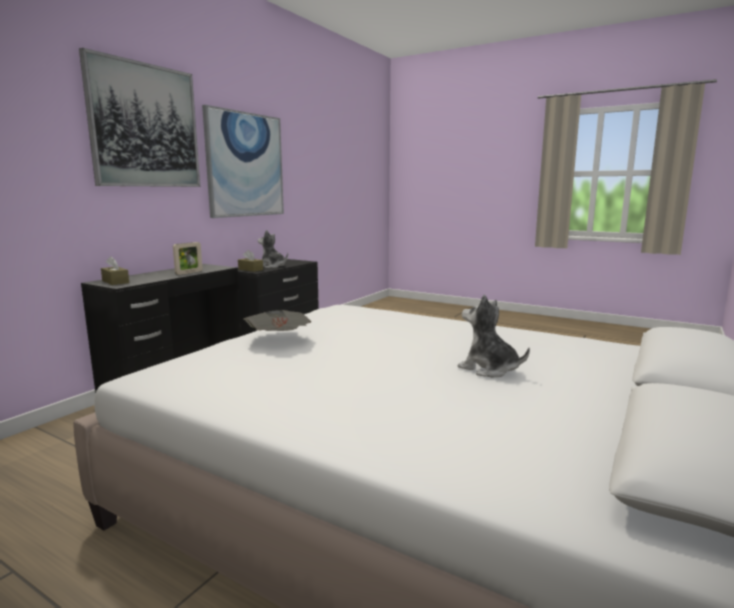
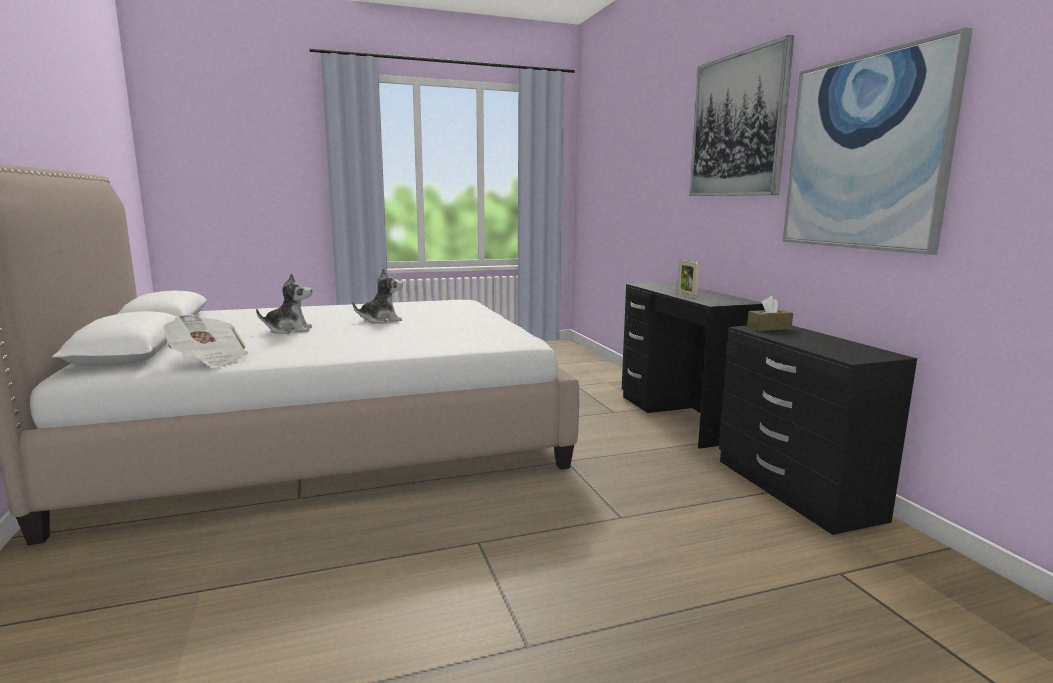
camera: 130 degrees right, 0 degrees up
brown tissue box [101,256,129,285] -> none
newspaper [244,310,311,331] -> newspaper moved to [163,314,248,368]
plush toy [258,230,288,268] -> plush toy moved to [353,268,403,324]

